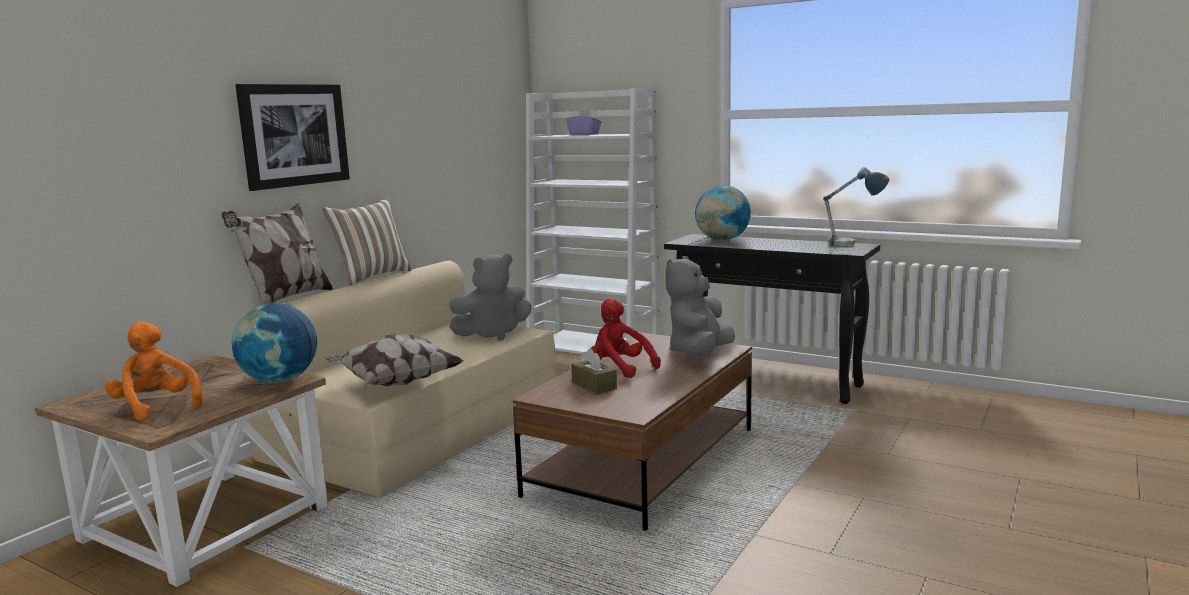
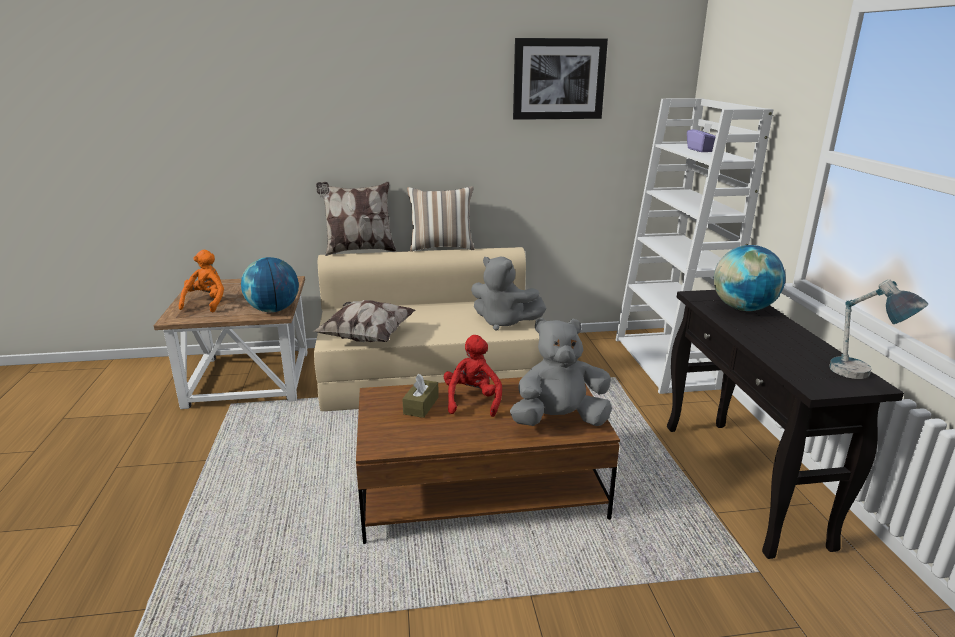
camera: 50 degrees right, 10 degrees up
picture [235,84,350,191] -> picture moved to [513,38,608,120]

